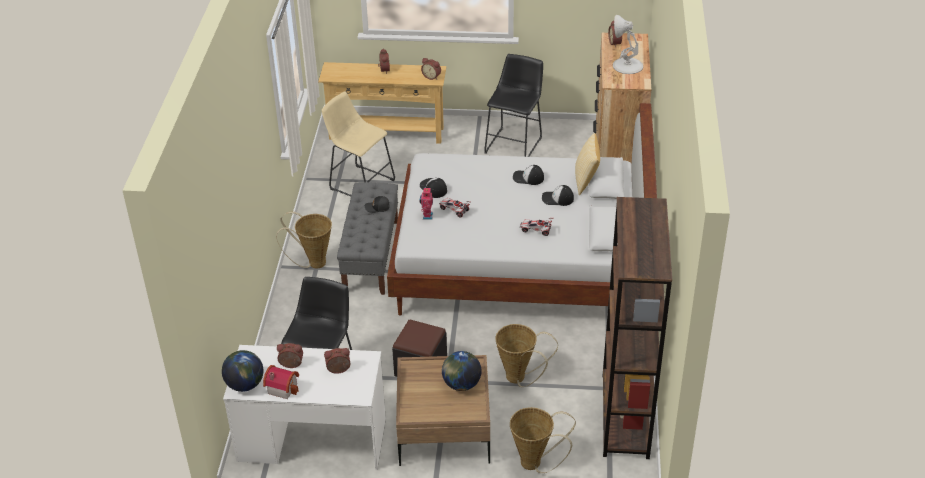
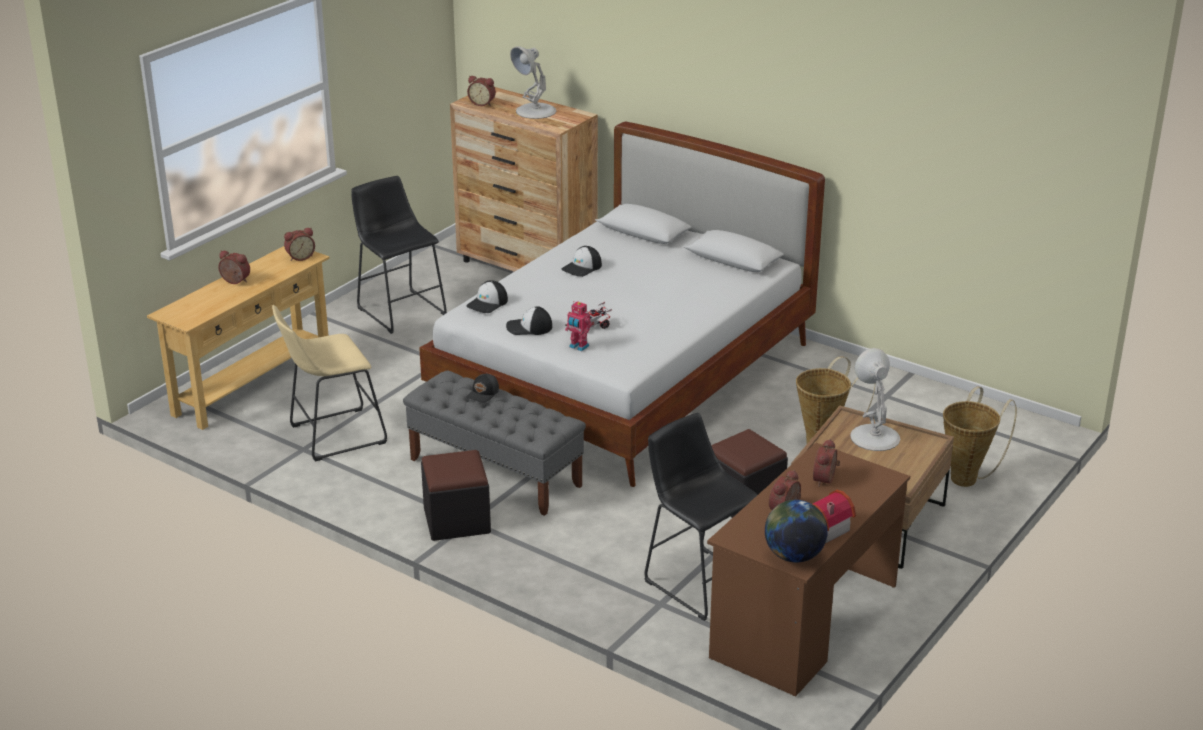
camera: 60 degrees left, 10 degrees down
white desk [223,345,386,469] -> brown desk [707,443,910,696]
basket [276,212,332,268] -> black ottoman [421,450,491,541]
globe [442,351,481,391] -> white table lamp [850,348,900,451]
toy car [520,218,554,236] -> none
cap [542,185,574,206] -> cap moved to [466,280,508,313]
pillow [575,133,600,195] -> none
brown bookcase [603,197,672,459] -> none

